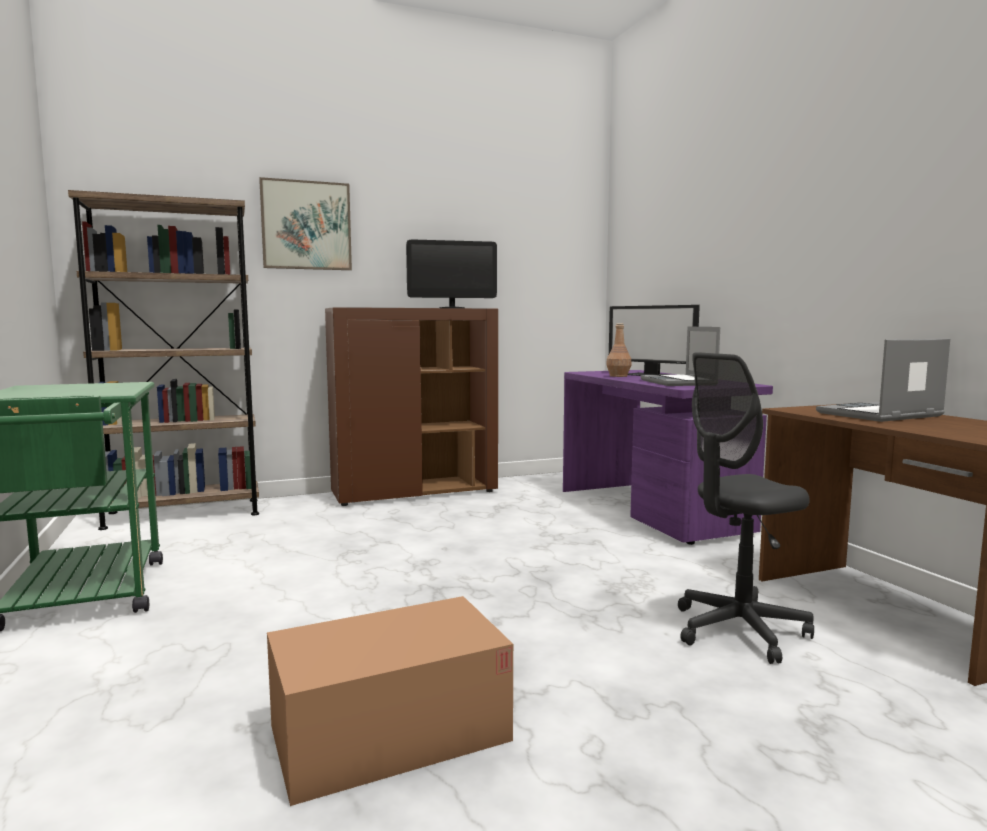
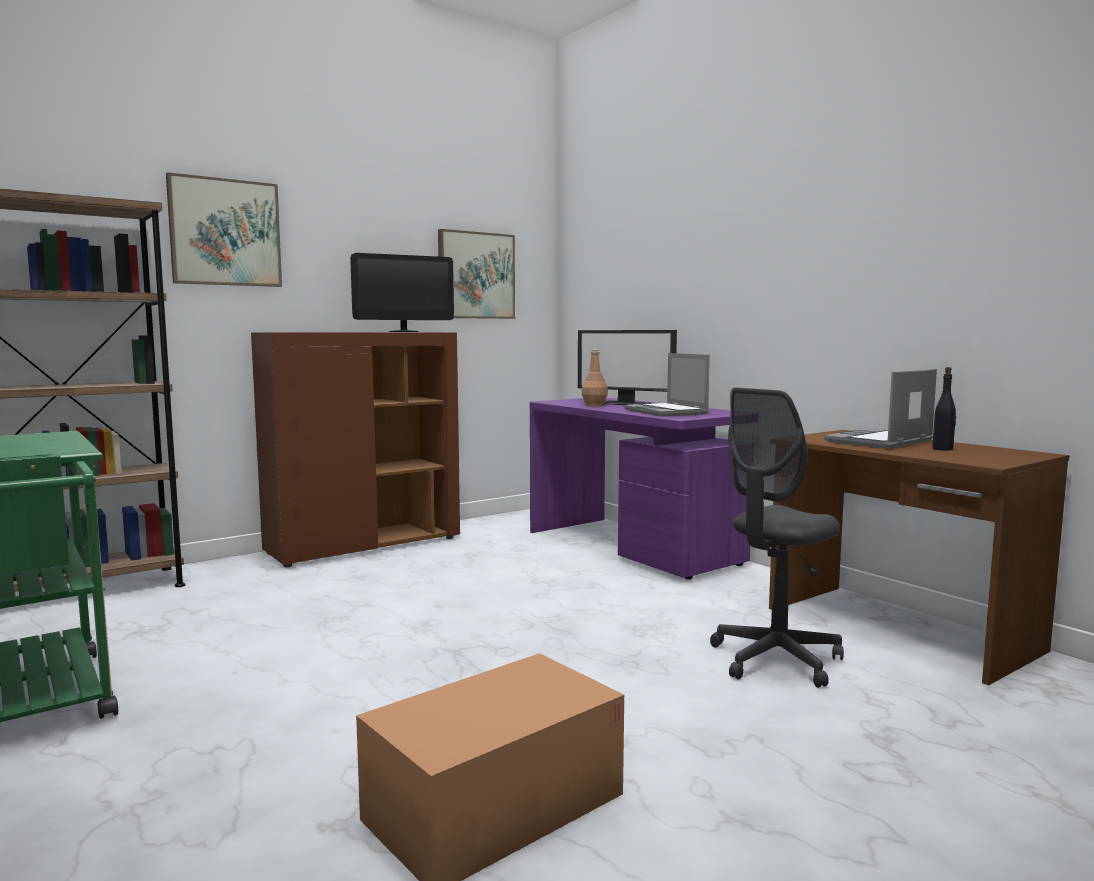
camera: 15 degrees left, 0 degrees up
none -> picture [438,229,515,319]
none -> black bottle [932,367,957,451]

